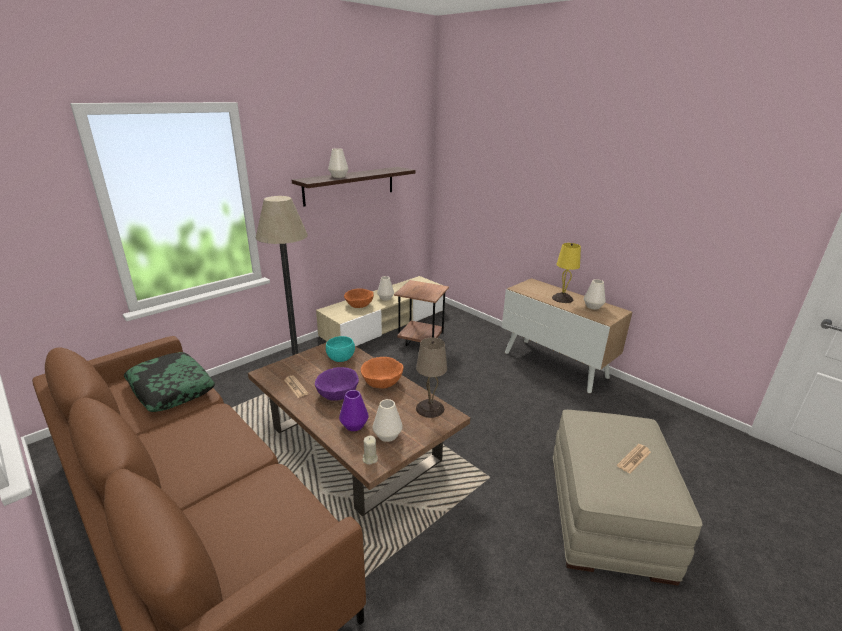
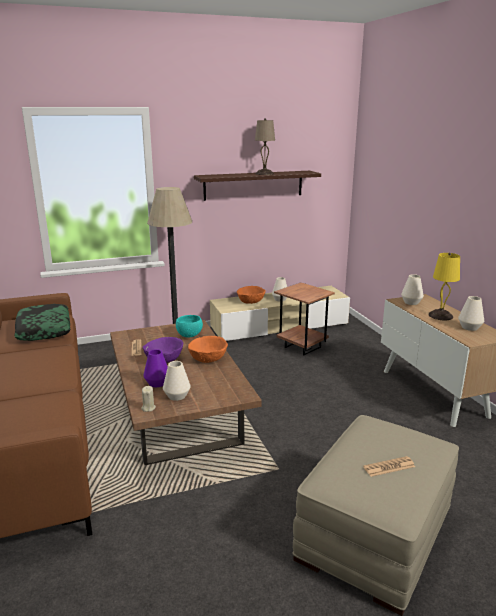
camera: 25 degrees right, 5 degrees down
white vase [328,148,348,178] -> white vase moved to [401,274,424,305]
beige table lamp [416,337,447,418] -> beige table lamp moved to [255,118,275,175]

